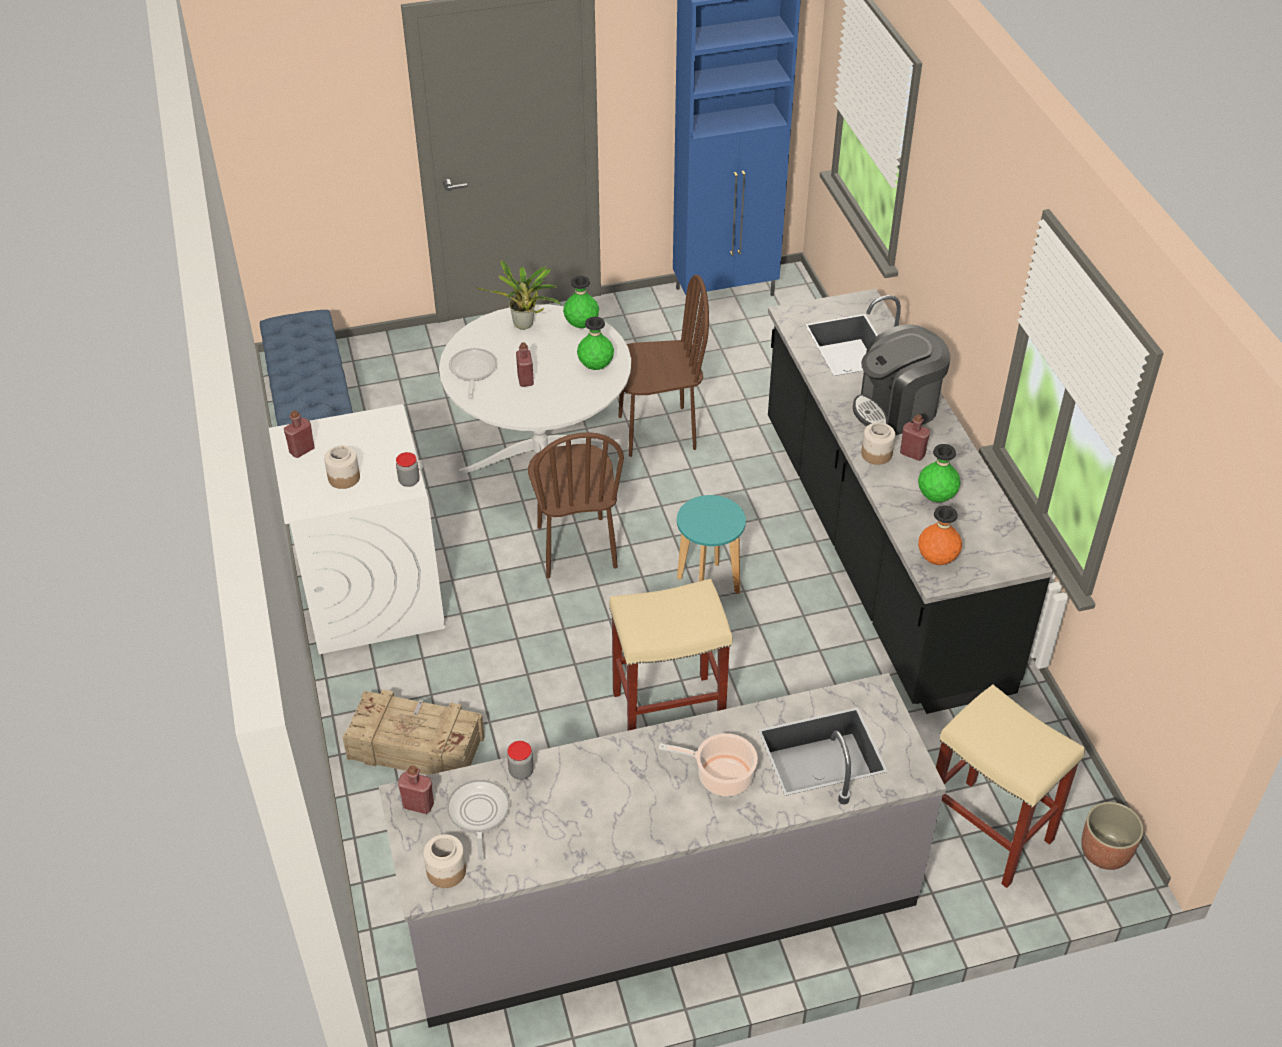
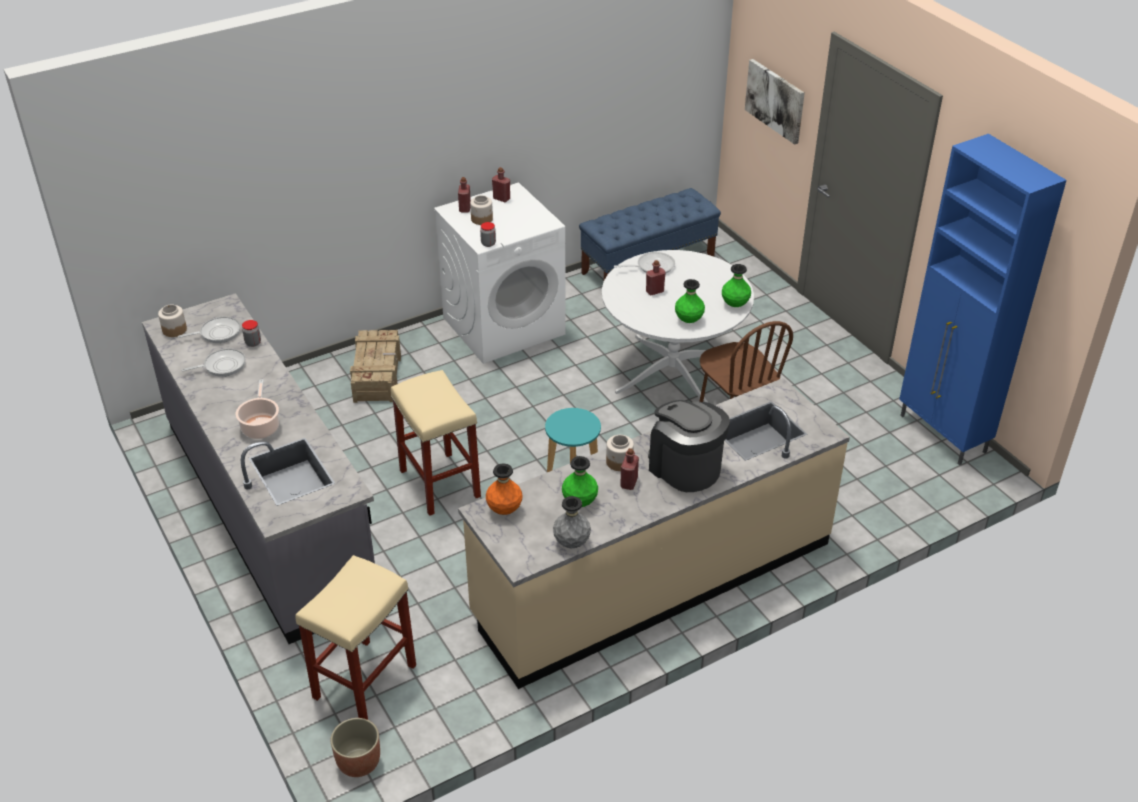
camera: 75 degrees right, 5 degrees down
red bottle [398,765,434,814] -> red bottle moved to [458,177,471,212]
potted plant [476,261,561,330] -> none
brown chair [528,432,624,578] -> none
black counter [768,289,1053,714] -> beige counter [458,378,850,689]
none -> frying pan [181,348,245,377]
none -> grey vase [553,496,591,548]
none -> picture [745,59,805,145]

